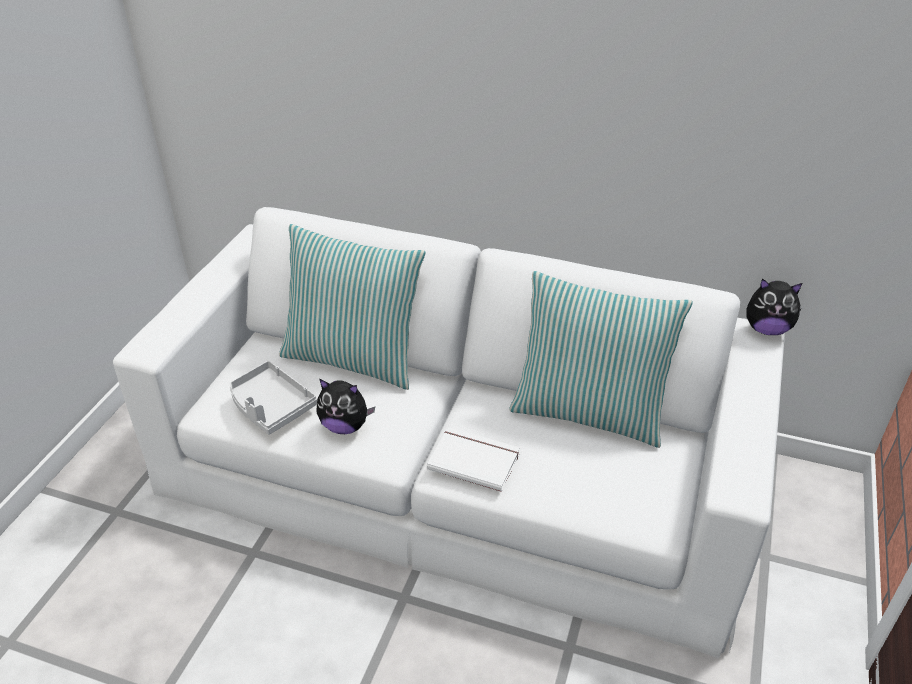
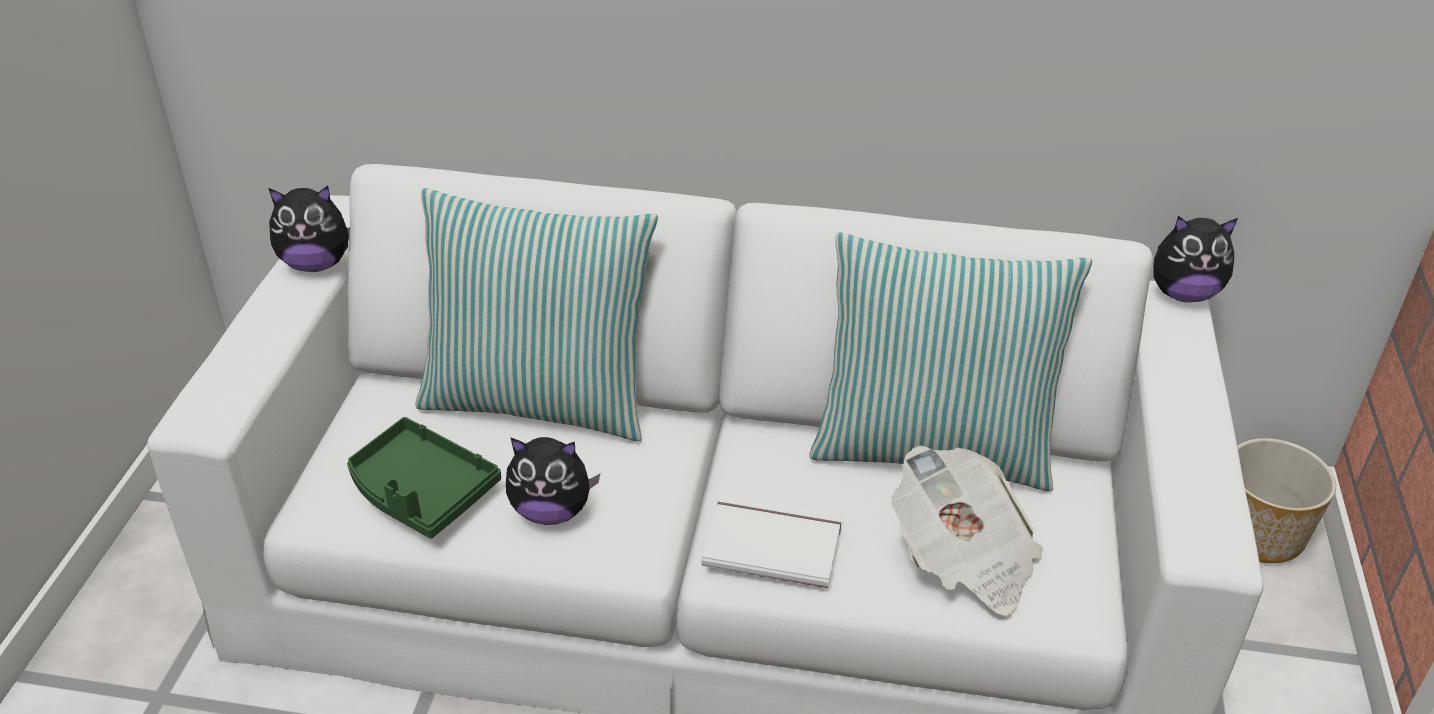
camera: 10 degrees left, 0 degrees up
grey tray [230,361,318,435] -> green tray [347,417,501,538]
none -> plush toy [268,186,350,272]
none -> newspaper [891,445,1043,615]
none -> planter [1237,438,1336,563]

